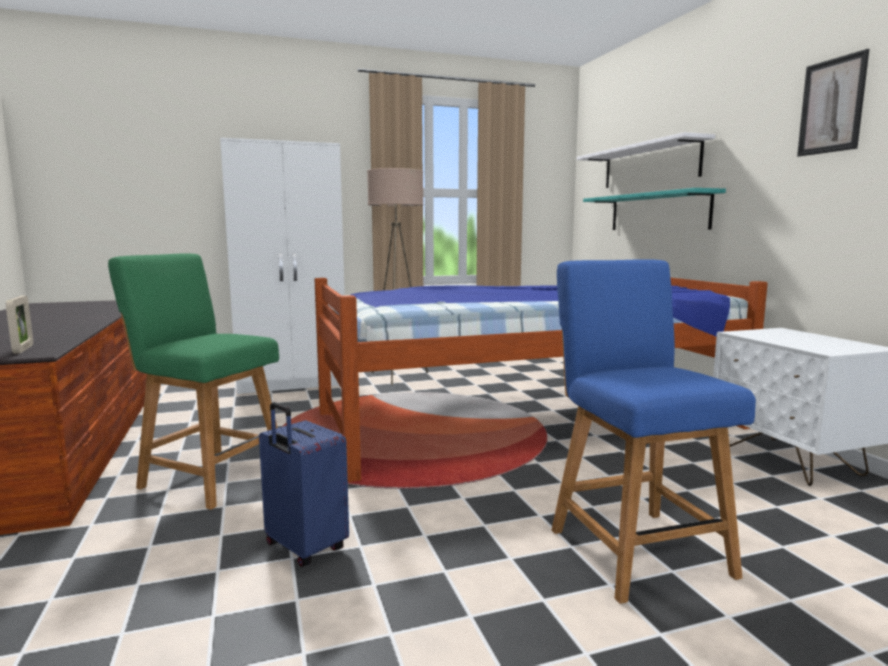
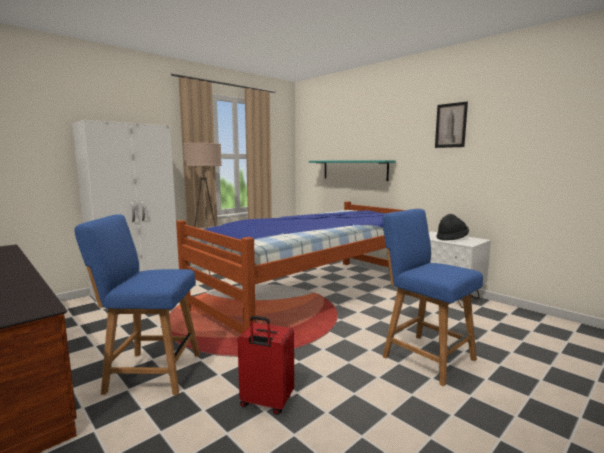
camera: 25 degrees left, 0 degrees up
picture frame [6,296,33,354] -> none
green chair [108,253,279,510] -> blue chair [74,214,200,395]
blue suitcase [259,402,349,567] -> red suitcase [237,316,294,415]
white shelf [577,132,715,188] -> none
none -> black hat [436,214,469,241]

